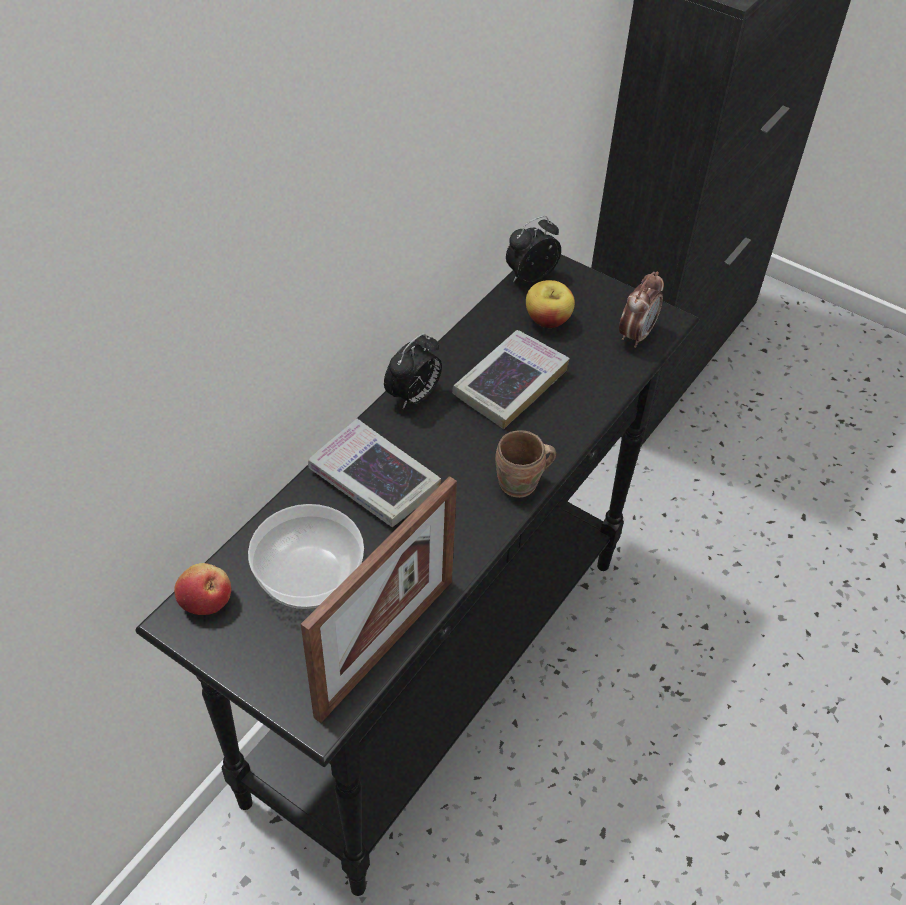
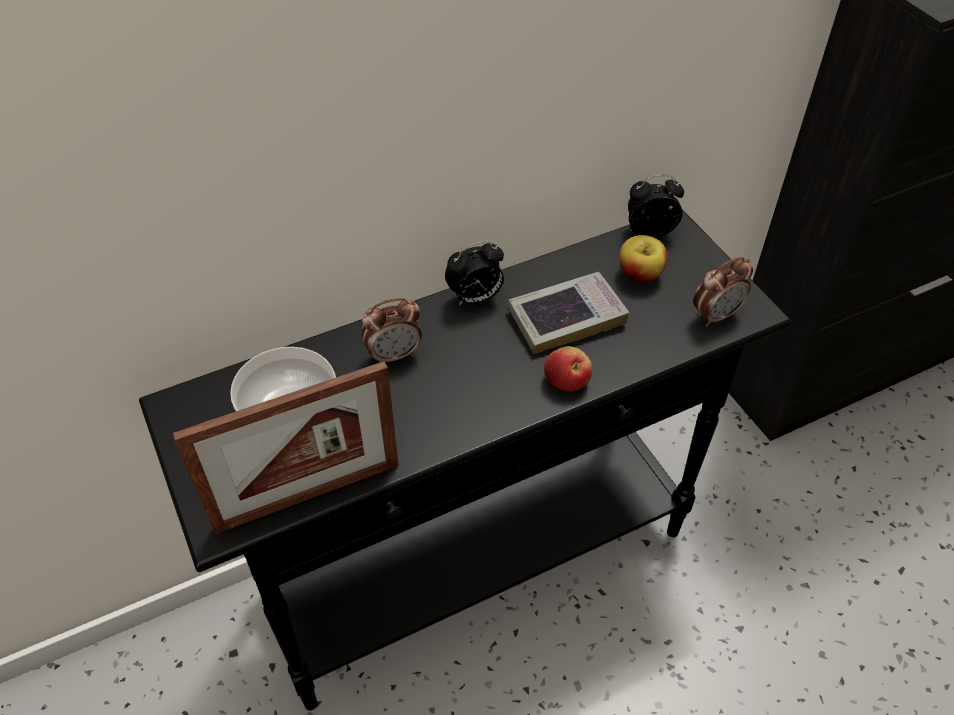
camera: 30 degrees right, 0 degrees up
apple [174,563,232,615] -> apple moved to [544,346,592,392]
book [308,419,441,527] -> alarm clock [361,298,422,363]
brown mug [495,430,556,498] -> none

